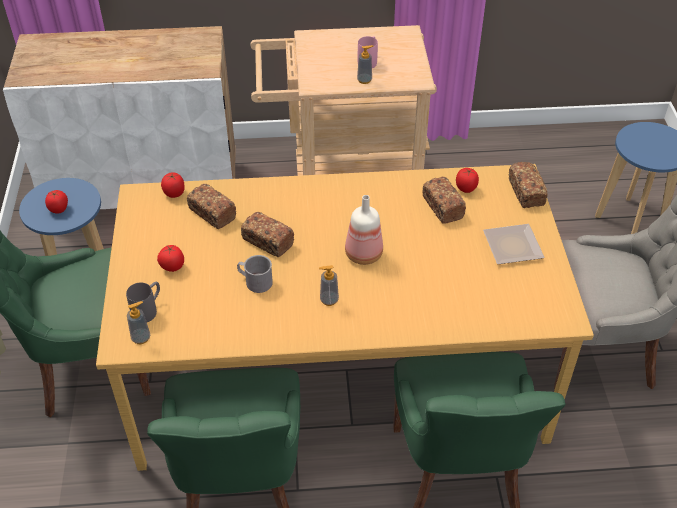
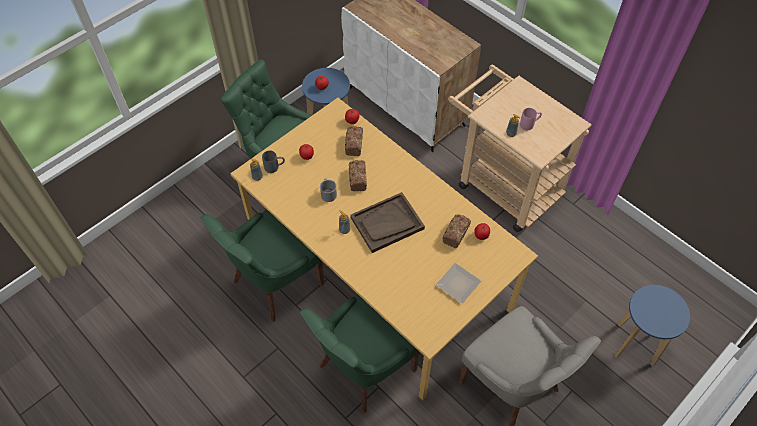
camera: 50 degrees right, 10 degrees up
bottle [345,195,383,265] -> brown tray [350,192,425,253]
bread [508,162,548,208] -> none

